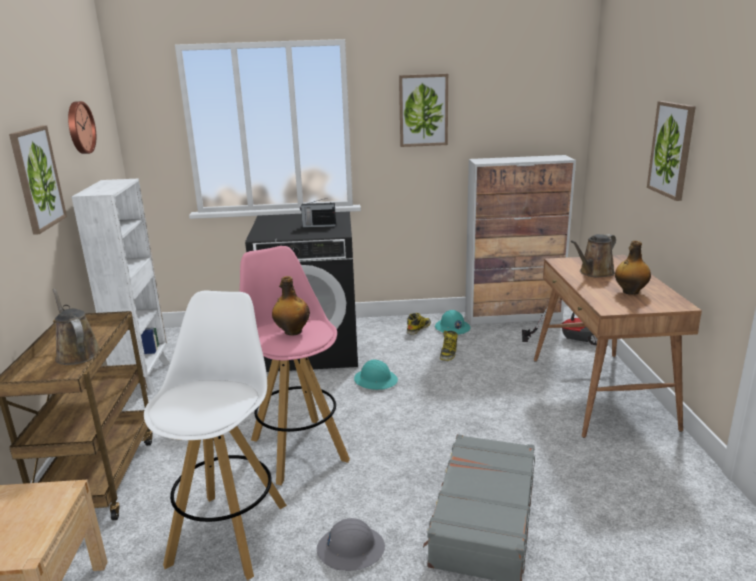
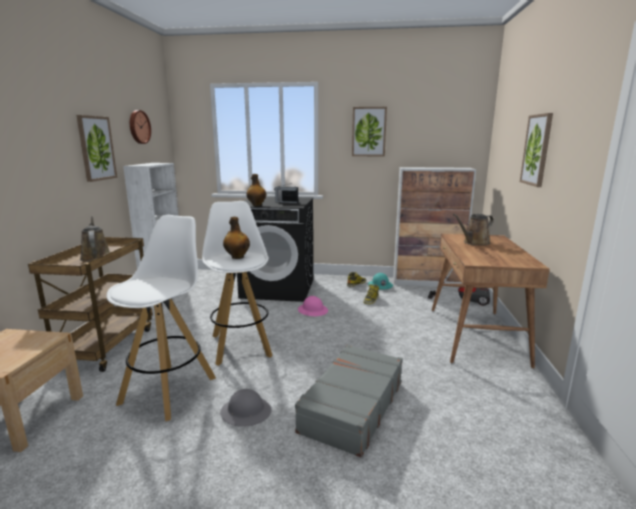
camera: 10 degrees right, 5 degrees down
pink stool [240,246,350,485] -> white stool [202,201,273,366]
turquoise hard hat [354,360,398,390] -> pink hard hat [298,296,328,316]
bottle [615,241,651,295] -> bottle moved to [246,174,266,206]

